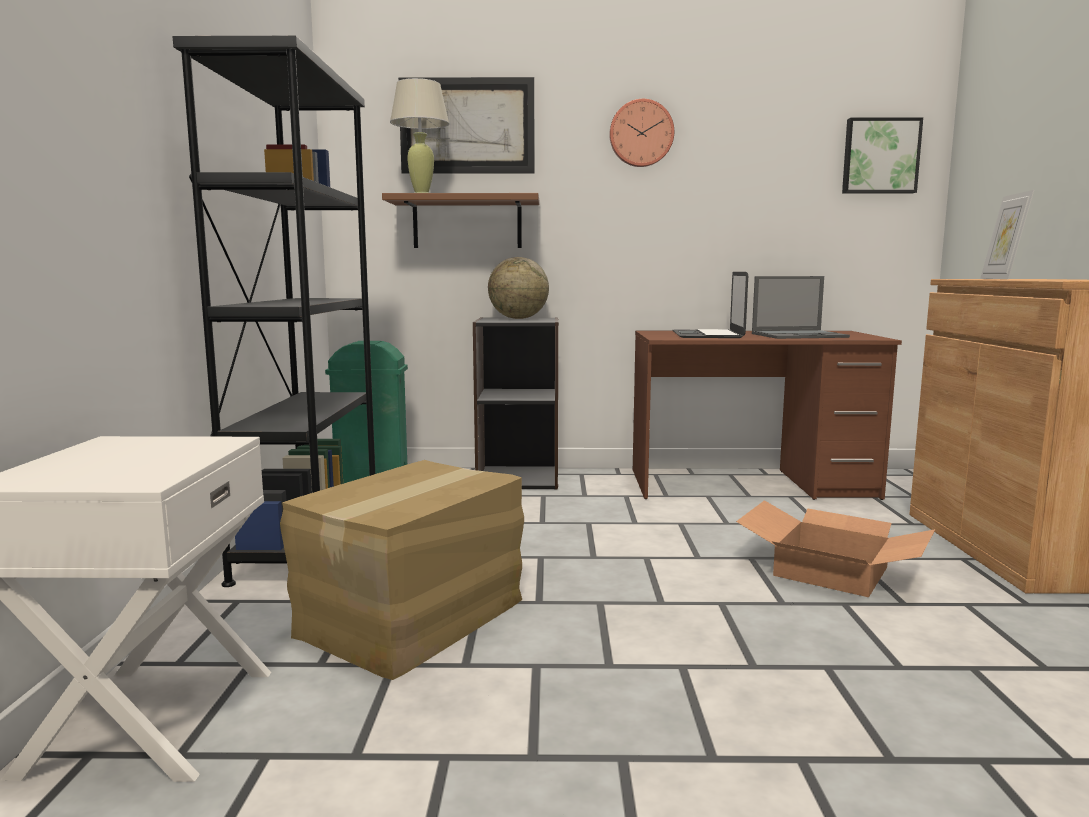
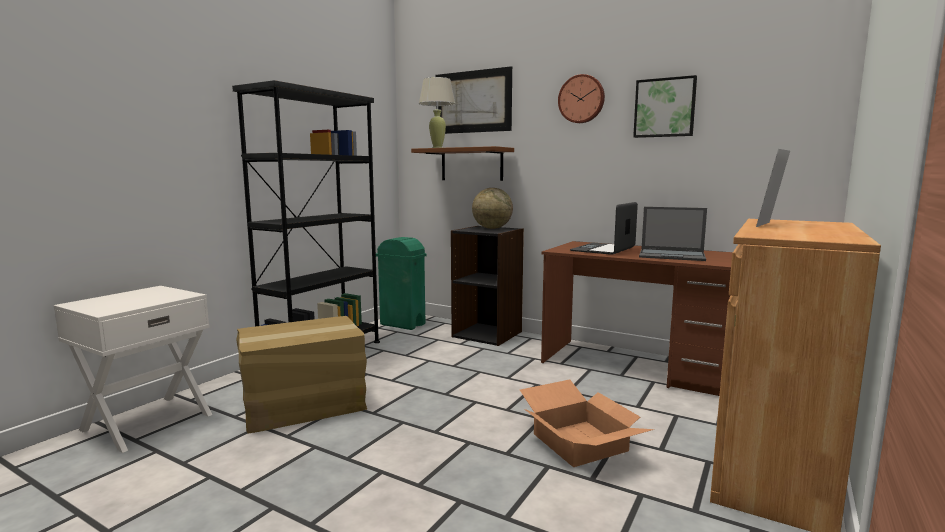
camera: 30 degrees right, 0 degrees up
picture [842,117,923,194] -> picture moved to [633,75,697,138]

